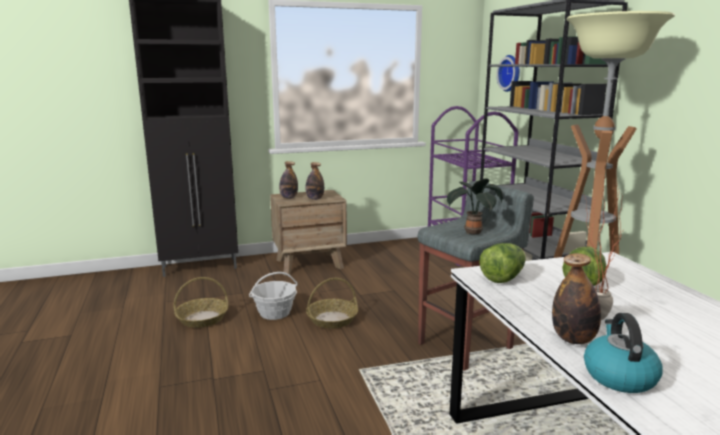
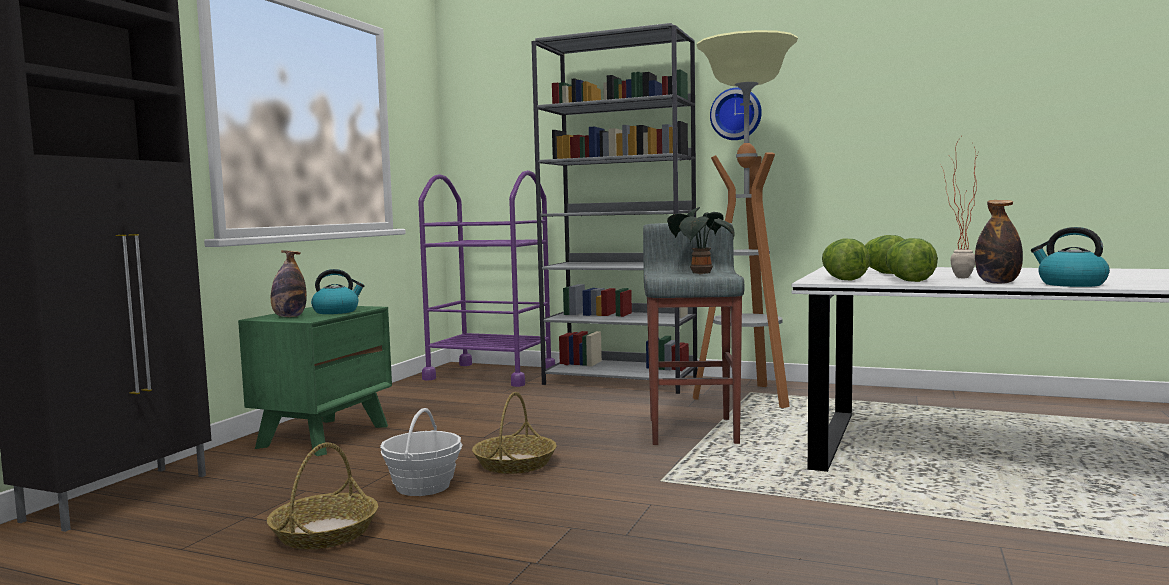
camera: 50 degrees left, 10 degrees down
brown nightstand [270,190,347,276] -> green nightstand [238,306,392,456]
bottle [306,162,324,200] -> kettle [311,269,365,314]
wall clock [496,55,520,92] -> wall clock moved to [710,88,762,140]
none -> lettuce [885,238,938,282]

